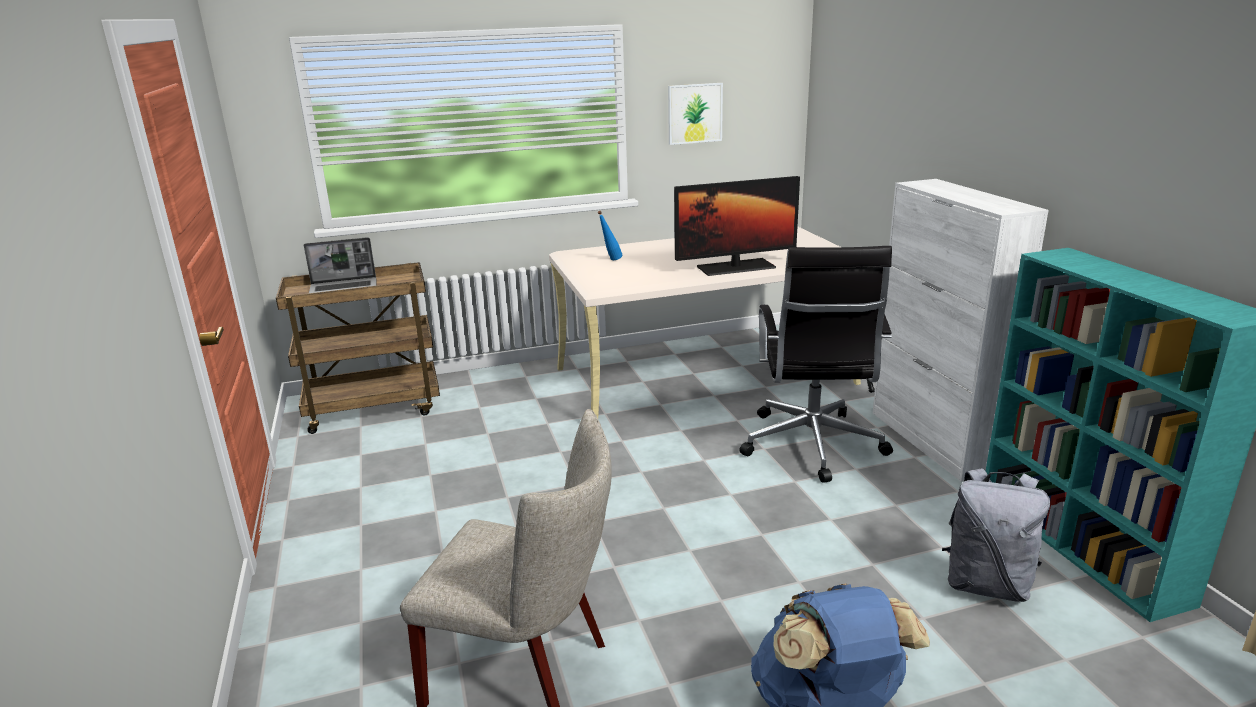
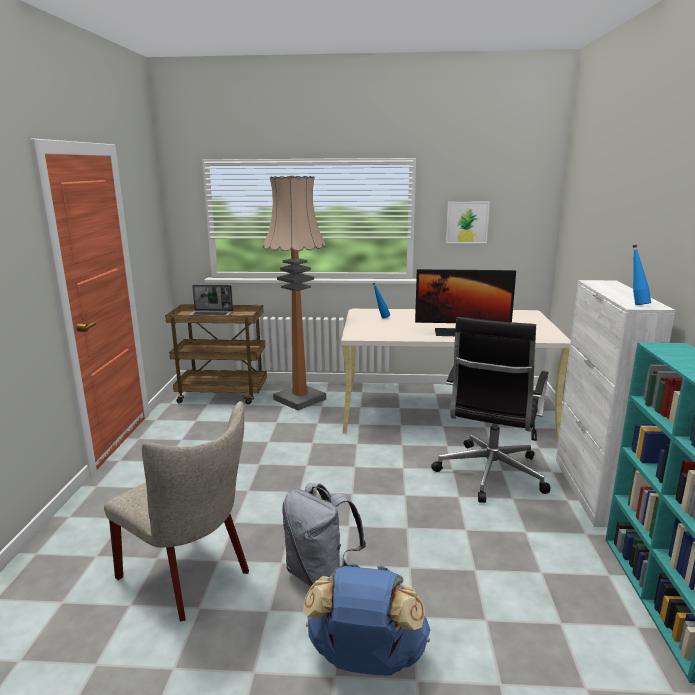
camera: 20 degrees right, 5 degrees down
grey backpack [942,468,1050,602] -> grey backpack moved to [282,483,366,587]
none -> floor lamp [262,176,326,410]
none -> blue bottle [633,245,651,305]

